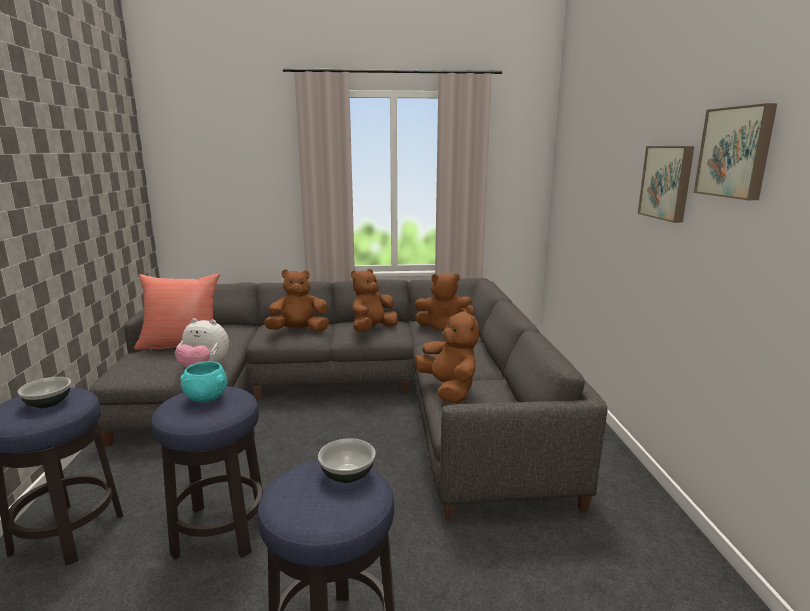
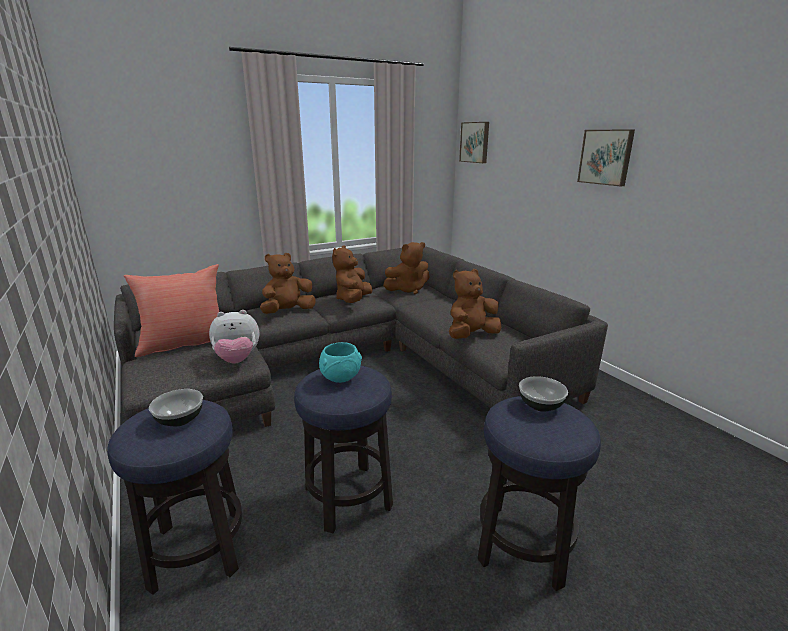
camera: 25 degrees left, 5 degrees up
brown plush toy [415,308,479,403] -> brown plush toy turned 75 degrees counterclockwise [449,269,501,339]
picture [694,103,777,200] -> picture moved to [459,122,489,163]

